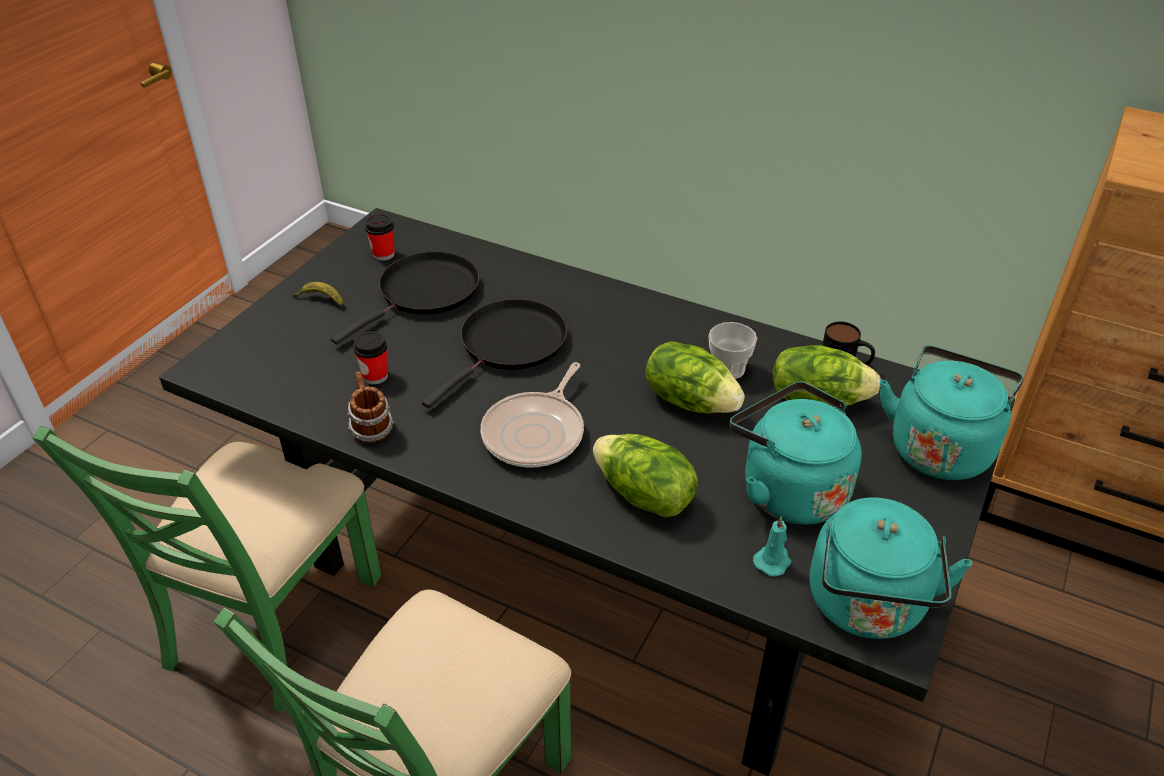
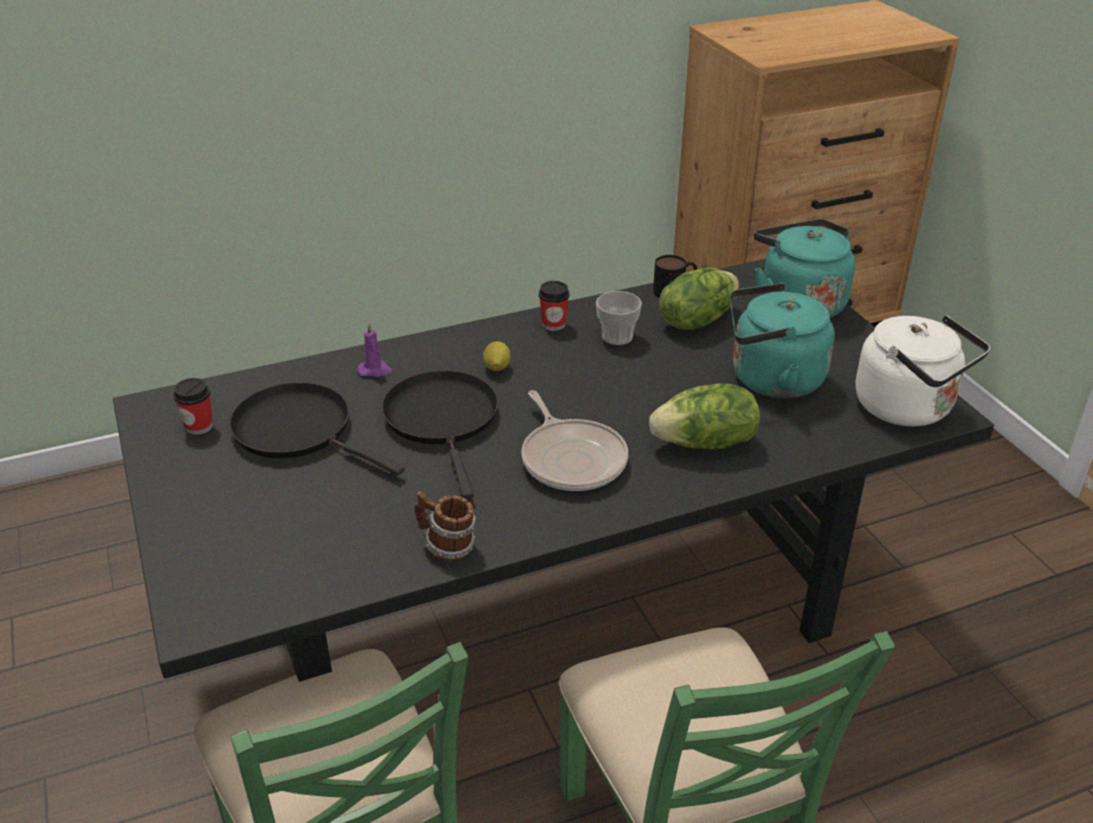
camera: 50 degrees left, 5 degrees down
banana [293,282,343,307] -> none
black frying pan [331,251,479,344] -> black frying pan turned 45 degrees counterclockwise [229,382,405,475]
cup [353,331,388,385] -> cup moved to [539,281,569,331]
lettuce [645,341,745,413] -> none
turquoise candle [753,516,791,577] -> none
turquoise kettle [809,497,972,639] -> white kettle [856,315,990,427]
none -> purple candle [358,323,393,377]
none -> lemon [483,341,510,371]

